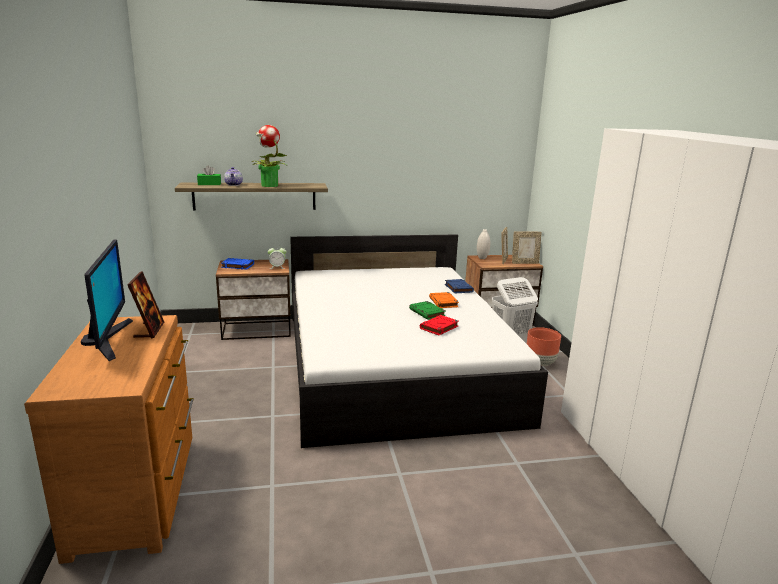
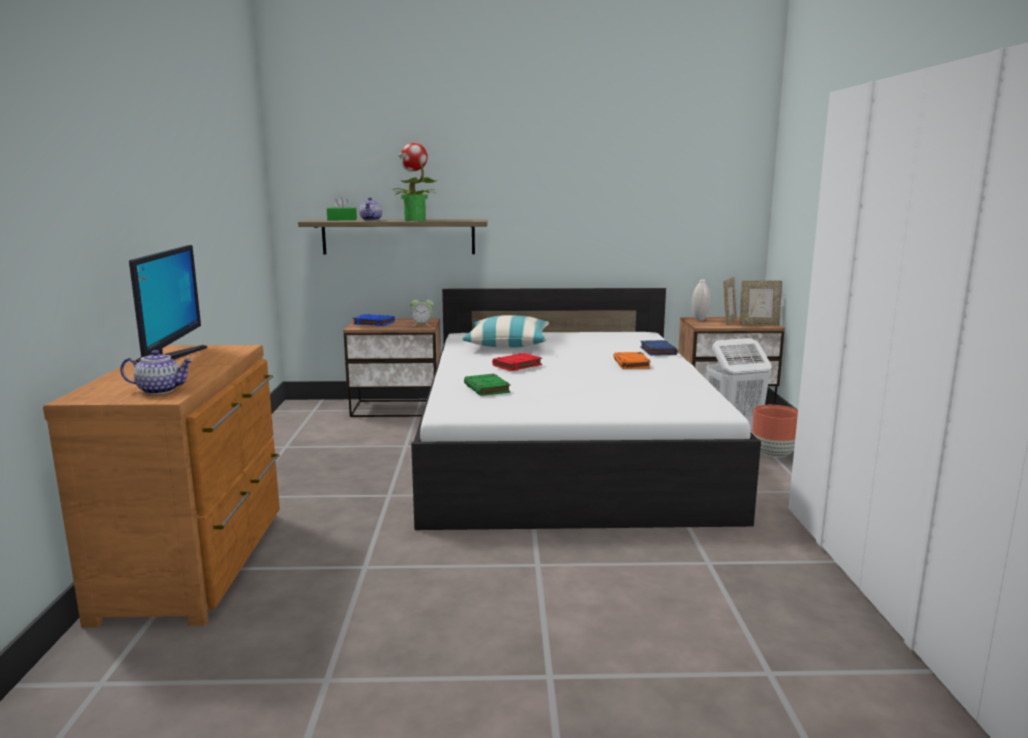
camera: 10 degrees right, 5 degrees down
picture frame [127,271,164,339] -> none
green book [409,301,446,320] -> green book moved to [464,374,511,396]
red book [420,315,459,335] -> red book moved to [492,353,542,371]
none -> teapot [120,350,193,395]
none -> pillow [463,315,549,348]

